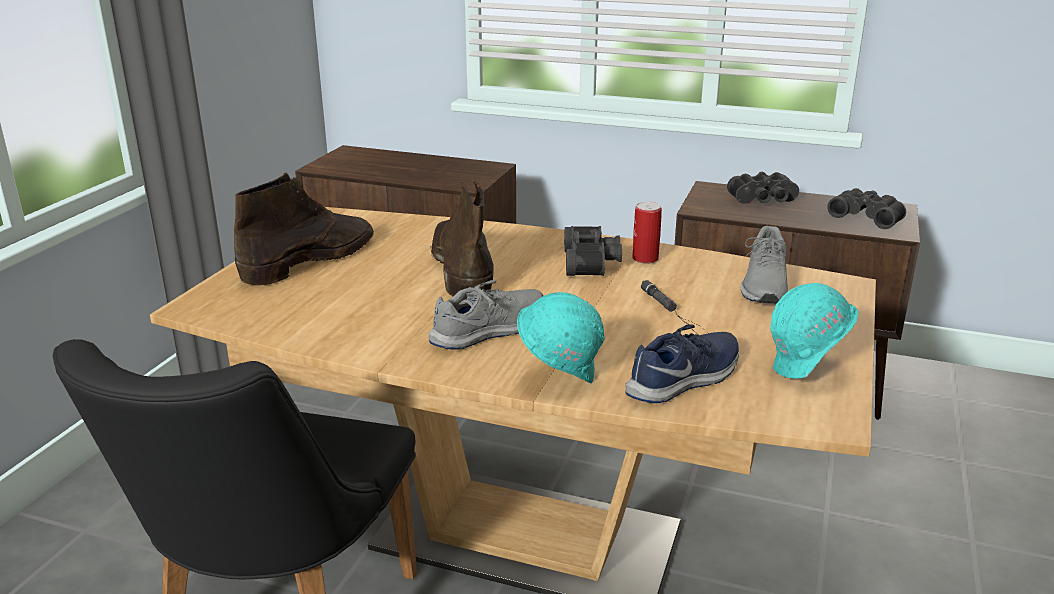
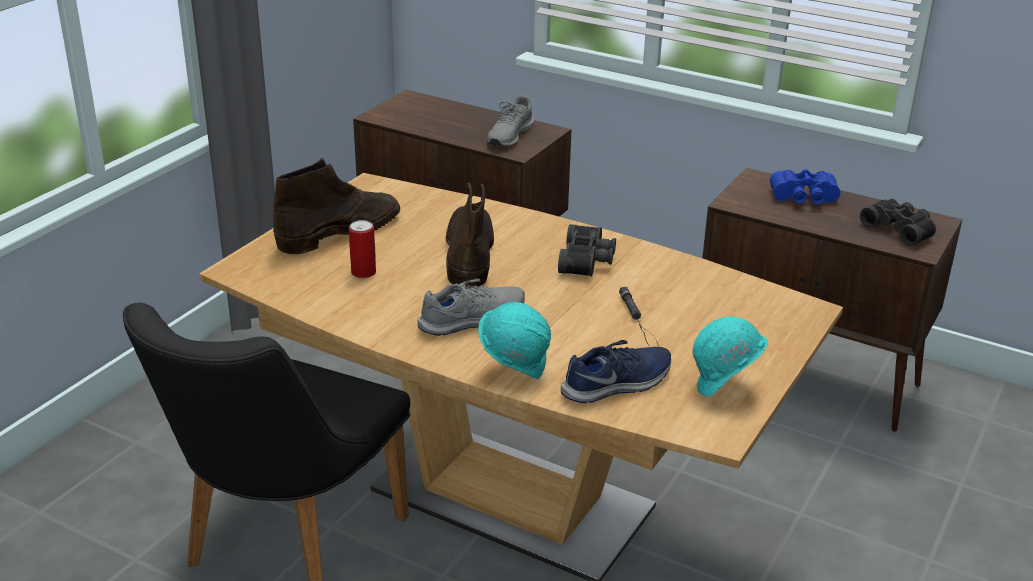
camera: 10 degrees right, 5 degrees up
can [632,202,662,264] -> can moved to [349,220,376,278]
black binoculars [727,172,799,204] -> blue binoculars [770,169,840,204]
grey shoe [740,226,788,304] -> grey shoe moved to [487,95,534,146]

